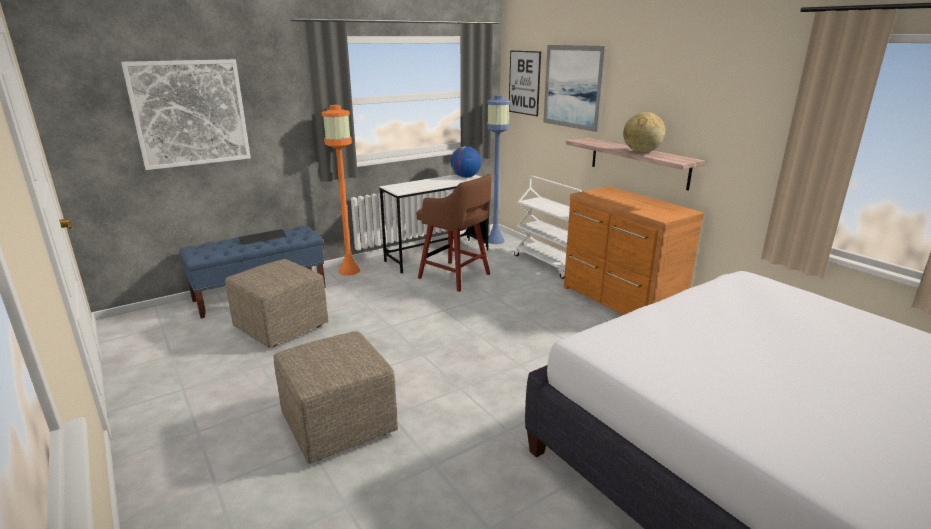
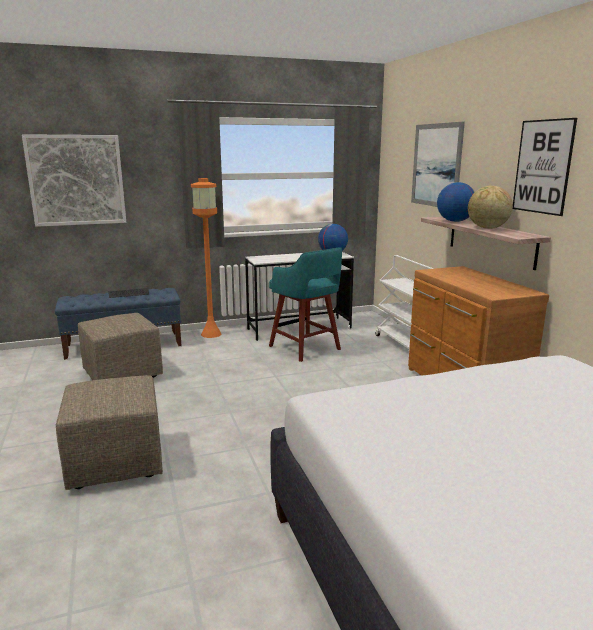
camera: 15 degrees right, 5 degrees down
brown stool [417,174,492,292] -> turquoise stool [269,247,342,362]
blue floor lamp [487,95,510,244] -> none
picture [509,50,541,116] -> picture moved to [513,118,577,216]
none -> globe [437,182,475,222]

